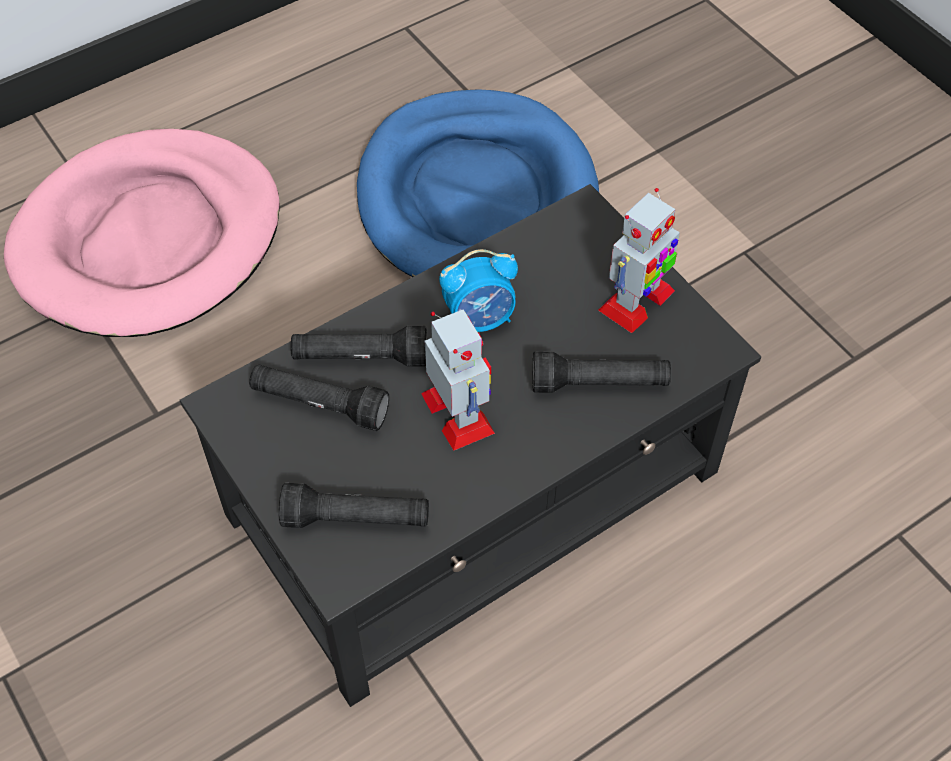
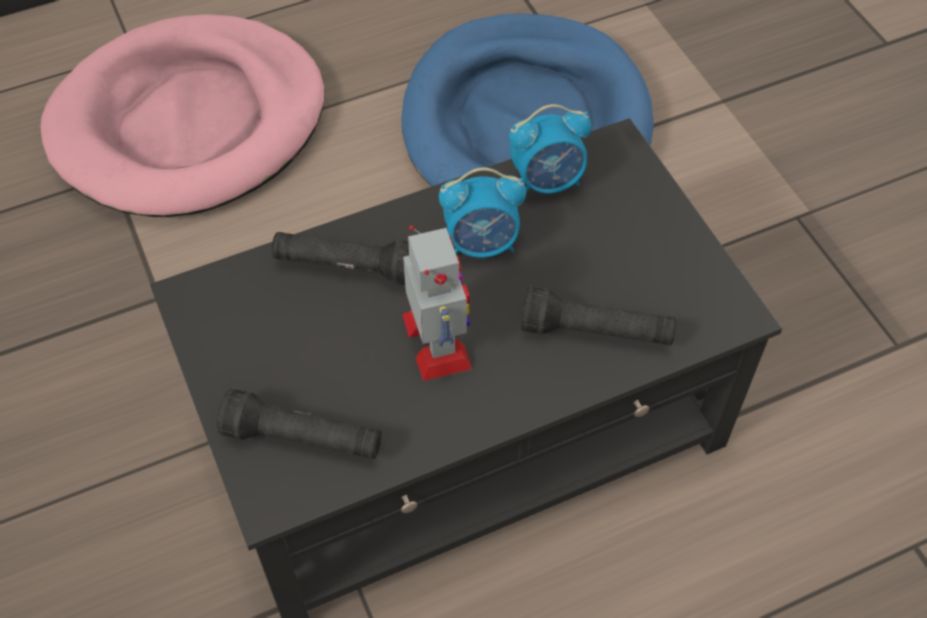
camera: 10 degrees right, 0 degrees up
black flashlight [249,364,389,431] -> none
toy robot [598,188,680,333] -> none
none -> alarm clock [509,104,591,194]

